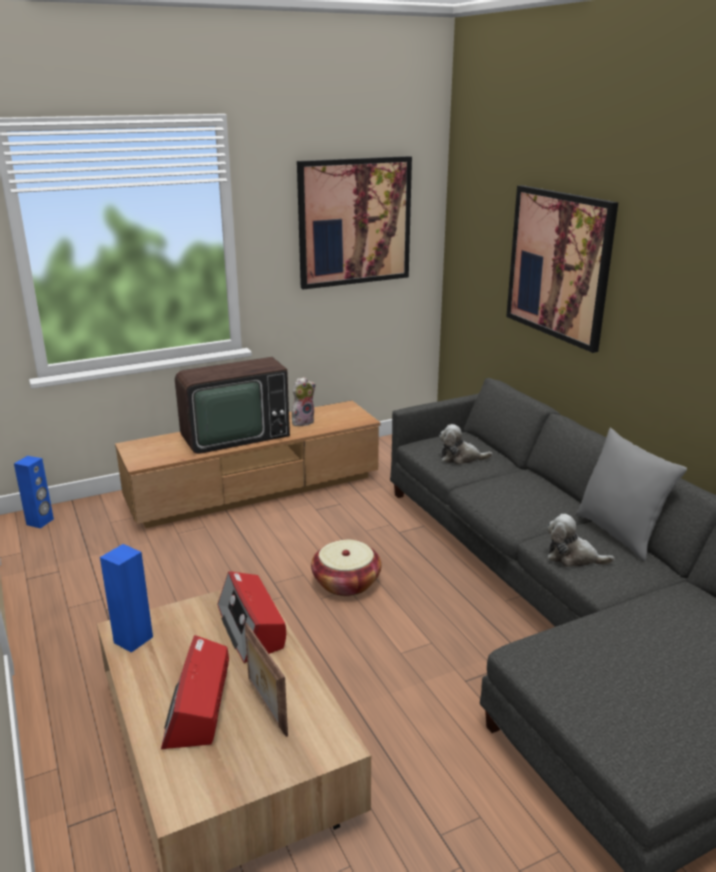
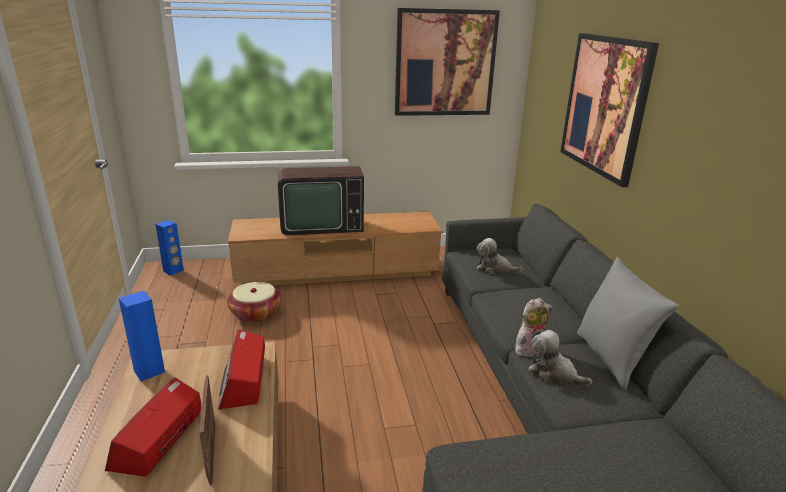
camera: 15 degrees right, 0 degrees up
plush toy [292,377,316,426] -> plush toy moved to [515,298,552,357]
basket [311,540,382,596] -> basket moved to [227,282,282,323]

